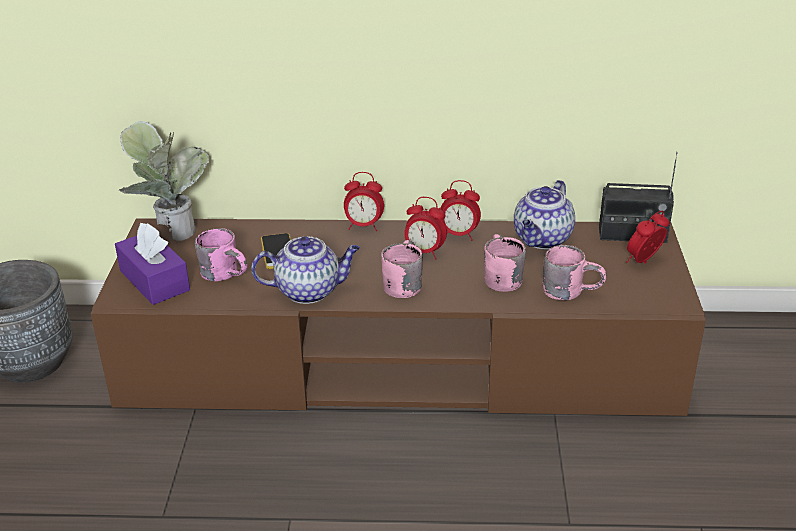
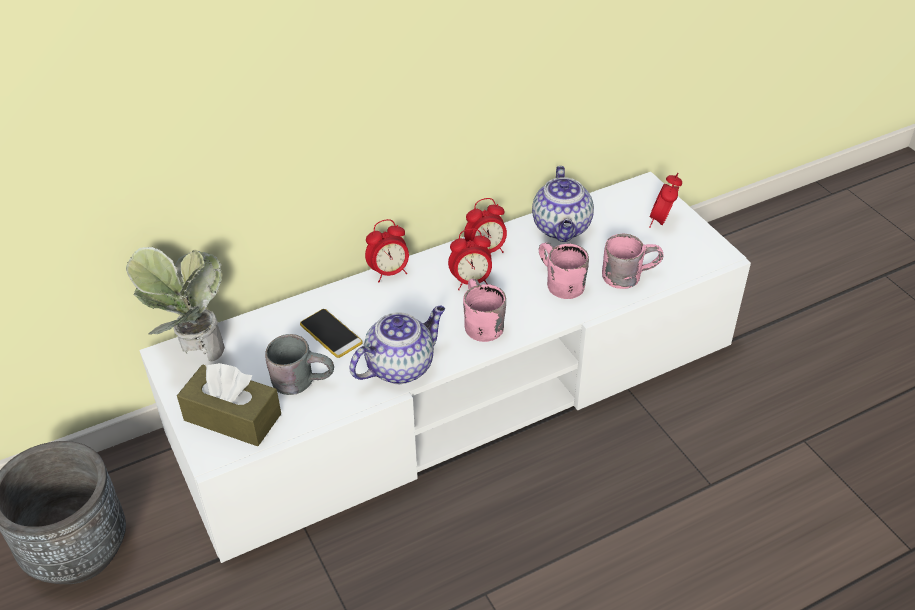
camera: 30 degrees left, 10 degrees up
brown tv stand [91,218,706,416] -> white tv stand [139,172,751,563]
purple tissue box [115,223,190,305] -> brown tissue box [177,363,281,446]
pink mug [195,228,247,281] -> grey mug [265,334,334,395]
radio [599,152,678,243] -> none

